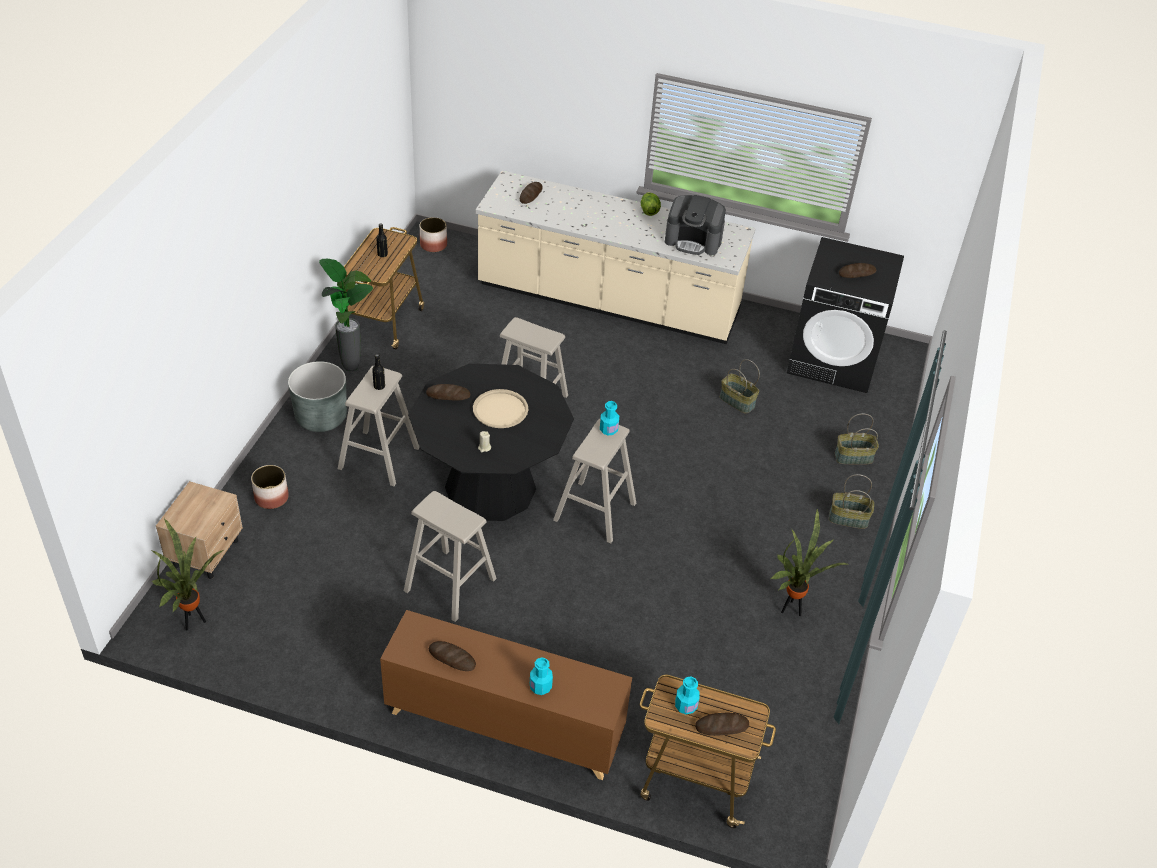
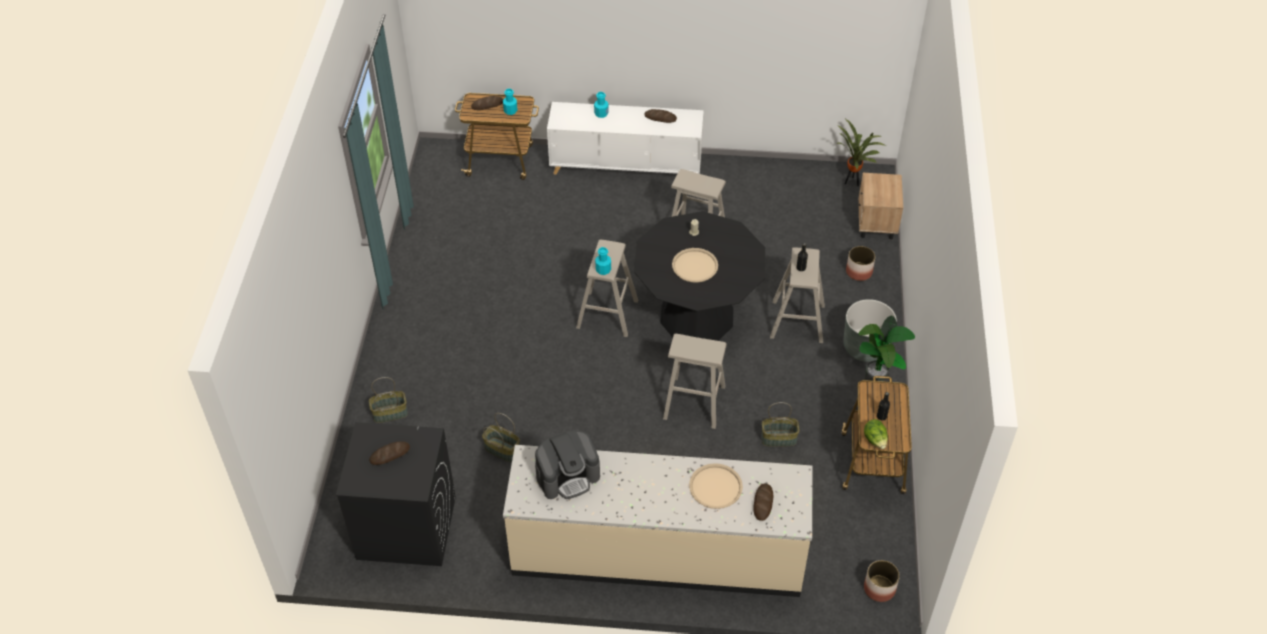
camera: 170 degrees right, 5 degrees up
brown cabinet [380,610,632,780] -> white cabinet [547,102,704,174]
bread [426,384,470,401] -> none
lettuce [641,192,661,216] -> lettuce moved to [864,419,888,449]
coffee machine [665,195,726,255] -> coffee machine turned 150 degrees clockwise [535,431,600,499]
potted plant [771,508,849,616] -> none
basket [829,474,874,529] -> basket moved to [761,402,800,447]
none -> beige tray [689,463,743,509]

